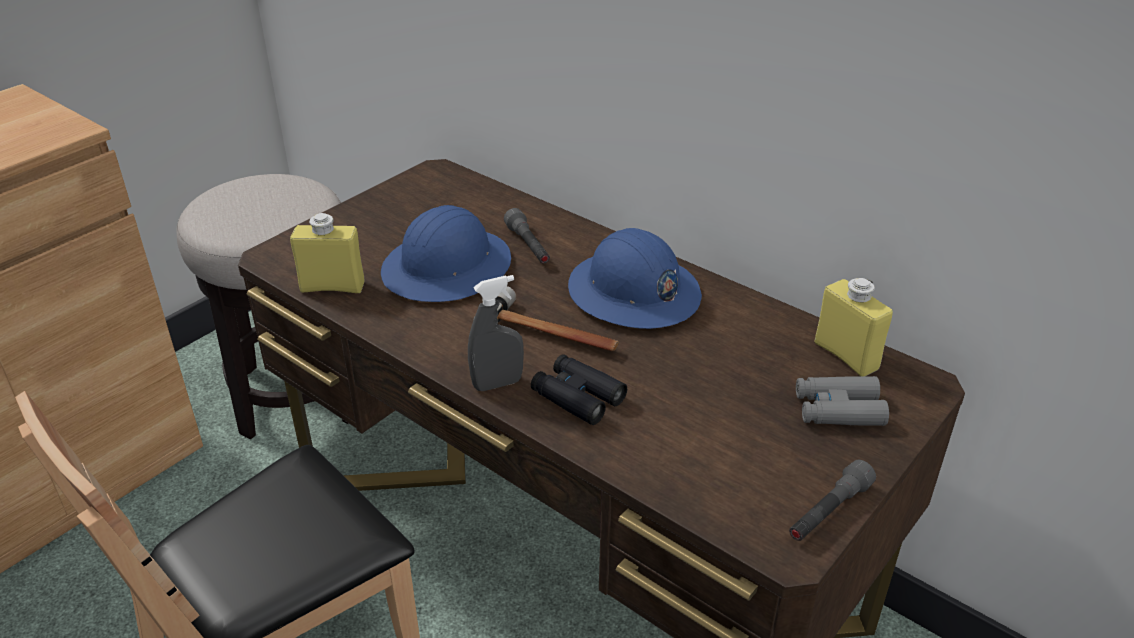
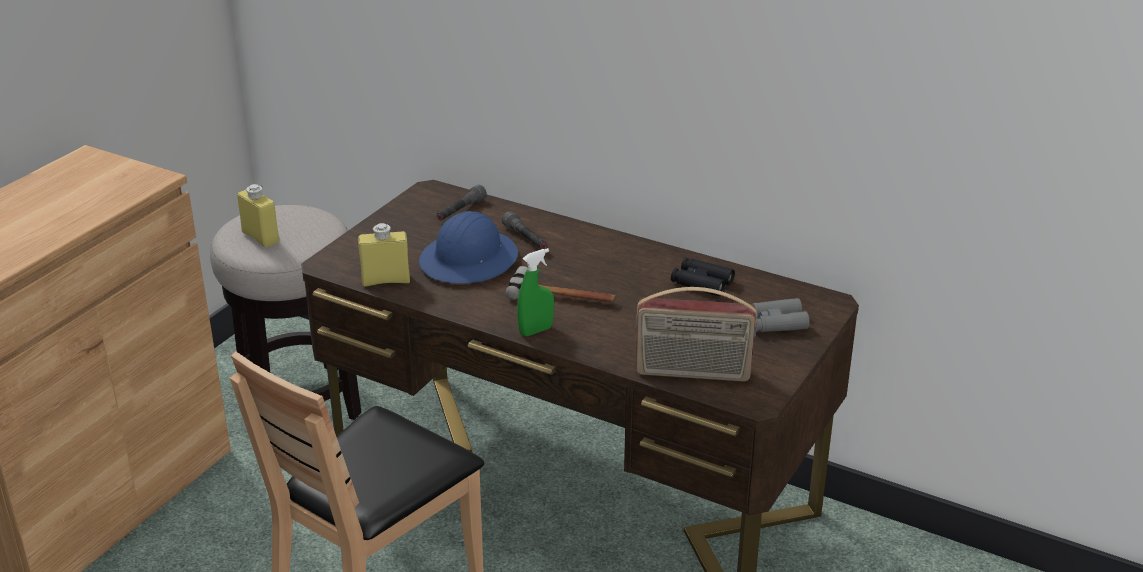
camera: 10 degrees left, 5 degrees down
grey spray bottle [468,275,524,391] -> green spray bottle [517,248,554,336]
black binoculars [531,354,627,425] -> black binoculars moved to [671,258,735,296]
blue hard hat [568,228,702,329] -> none
grey flashlight [789,460,876,541] -> grey flashlight moved to [437,185,487,220]
yellow bottle [815,278,893,376] -> yellow bottle moved to [237,184,279,247]
none -> radio [635,287,757,382]

